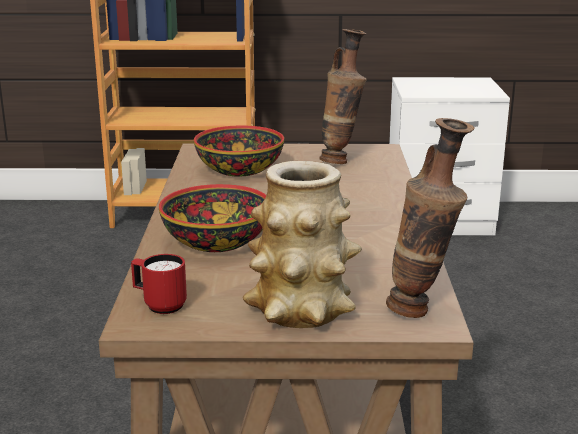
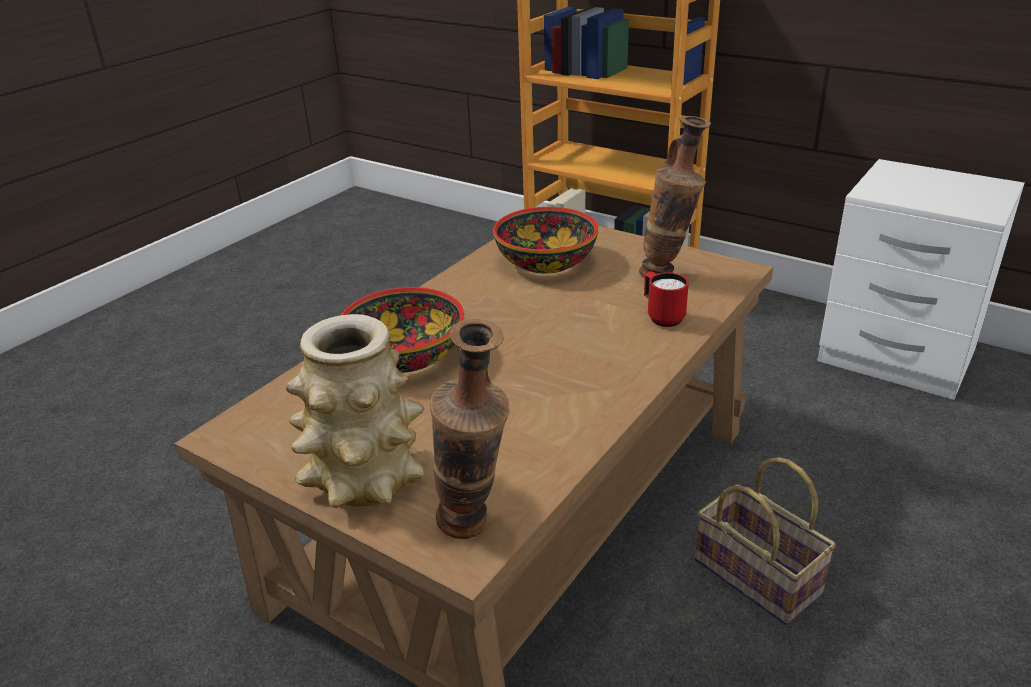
camera: 35 degrees right, 10 degrees up
red mug [131,254,187,314] -> red mug moved to [644,271,689,327]
none -> basket [695,457,836,625]

